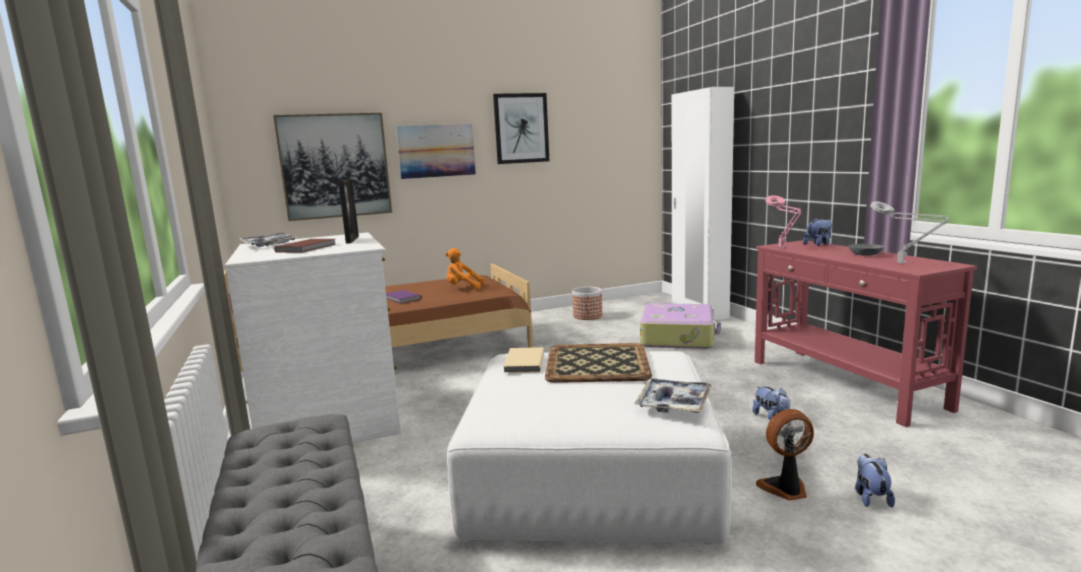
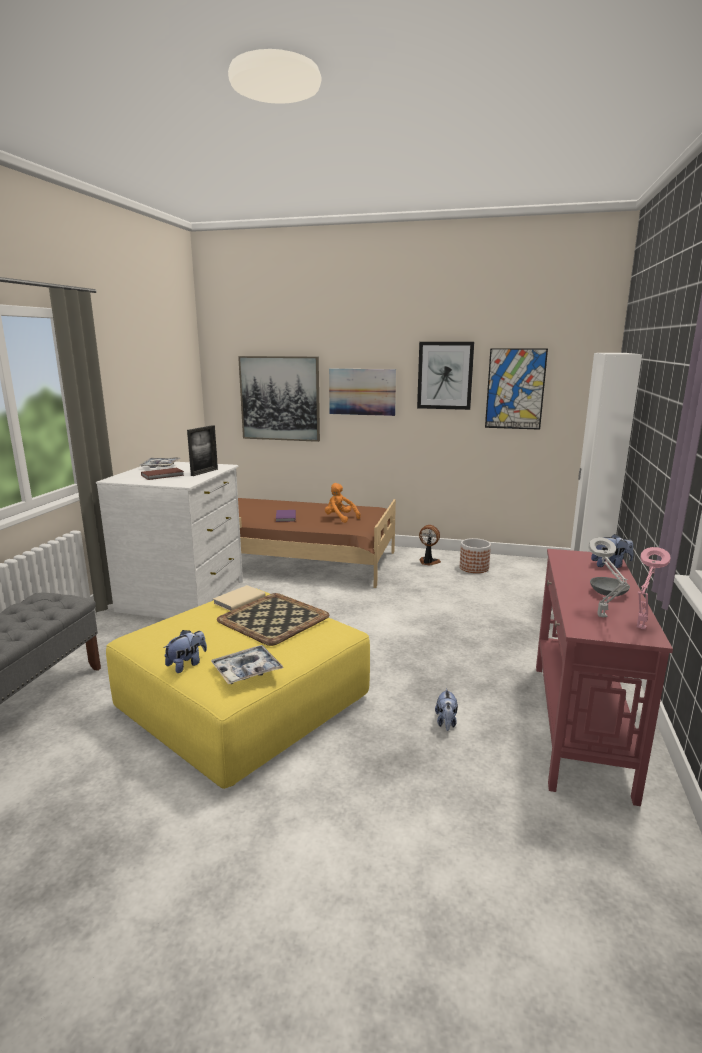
camera: 35 degrees right, 5 degrees up
white ottoman [447,351,732,544] -> yellow ottoman [106,588,370,789]
suitcase [640,303,721,349] -> none
fan [756,409,814,501] -> fan moved to [419,525,441,566]
pink table lamp [766,195,802,248] -> pink table lamp moved to [637,547,671,629]
plush toy [855,454,895,508] -> plush toy moved to [163,630,207,673]
none -> picture [485,348,548,430]

